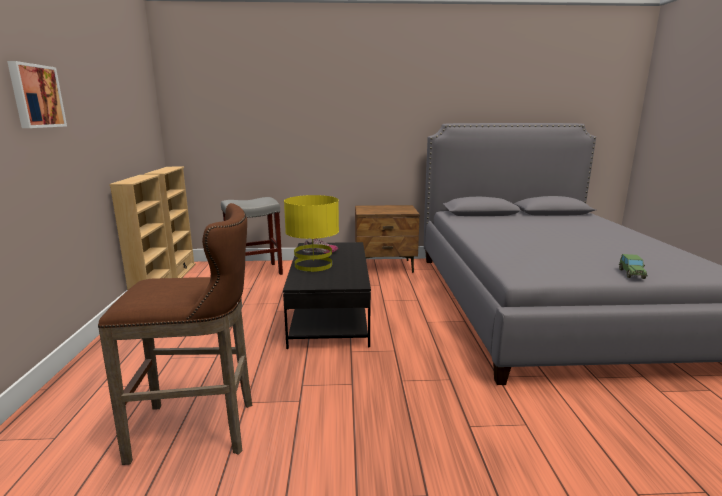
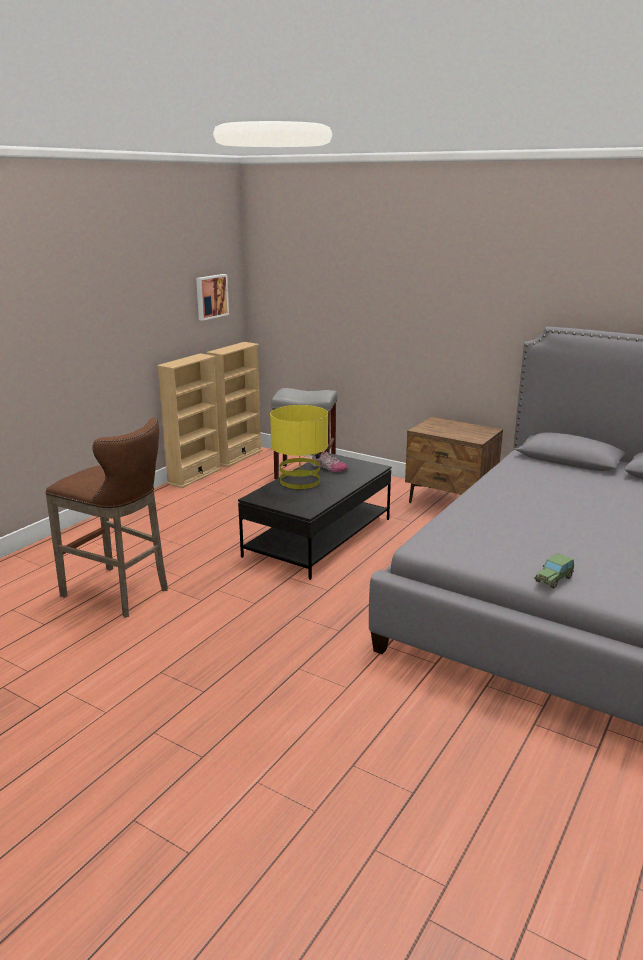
camera: 35 degrees right, 5 degrees up
picture [7,61,67,128] -> picture moved to [196,274,229,321]

